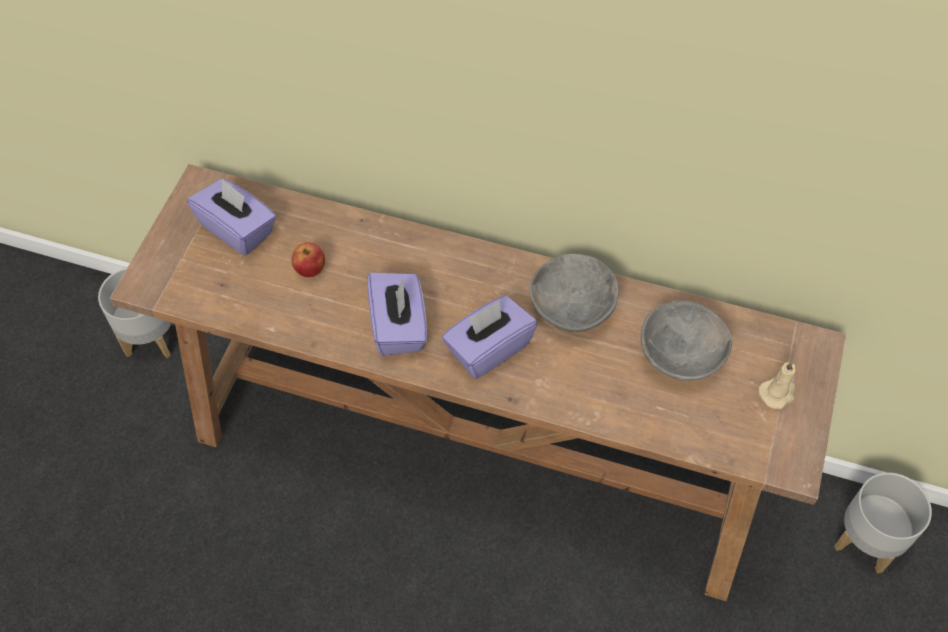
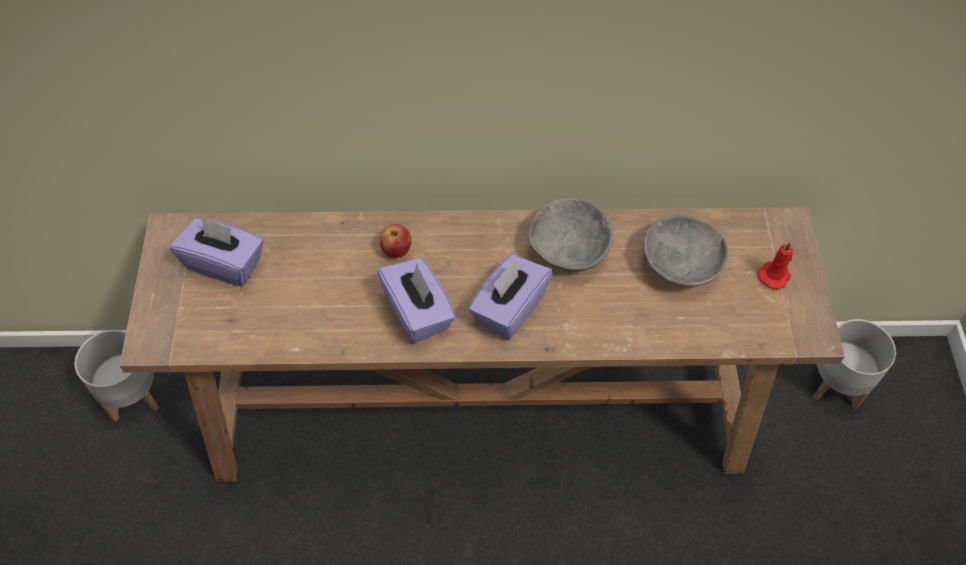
camera: 20 degrees left, 0 degrees up
apple [292,242,325,277] -> apple moved to [380,224,411,258]
beige candle [759,361,796,409] -> red candle [758,242,794,289]

